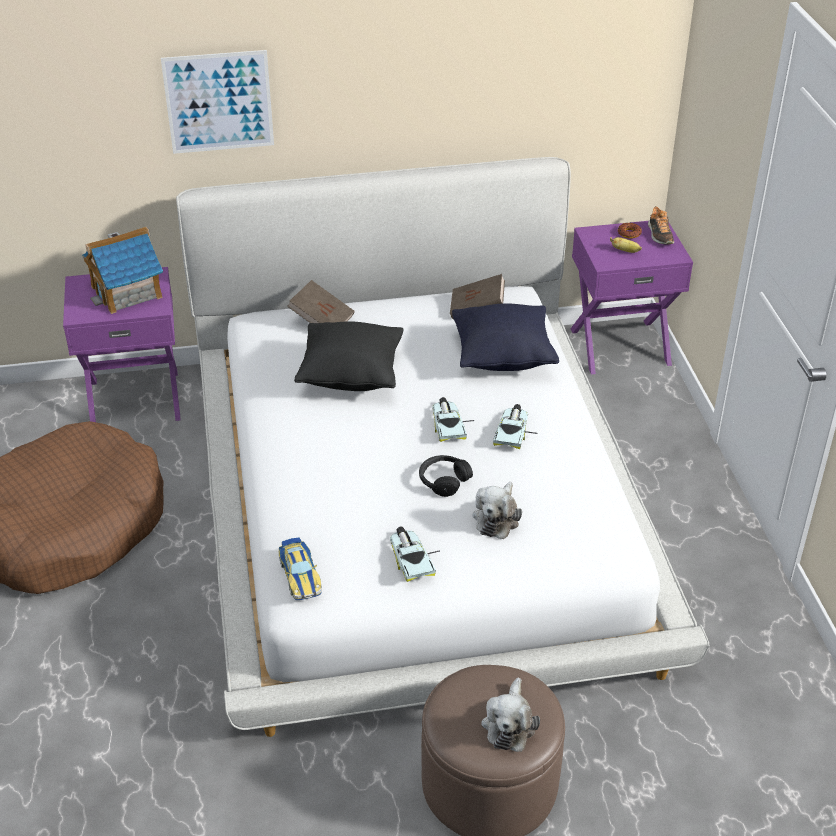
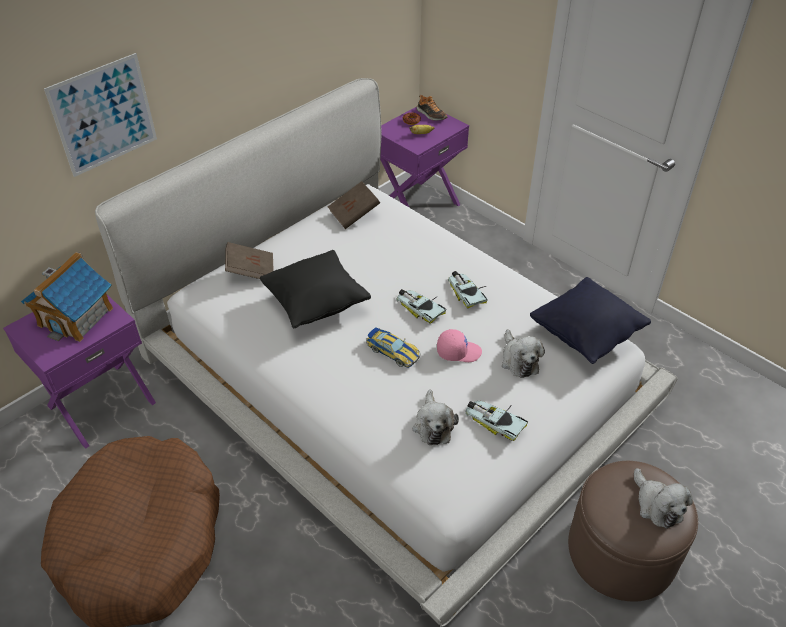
camera: 35 degrees left, 5 degrees up
toy car [278,538,322,600] -> toy car moved to [366,328,420,368]
black headphones [419,455,473,497] -> pink cap [437,329,482,362]
black pillow [452,303,559,371] -> black pillow moved to [530,277,651,364]
none -> plush toy [413,389,459,445]

